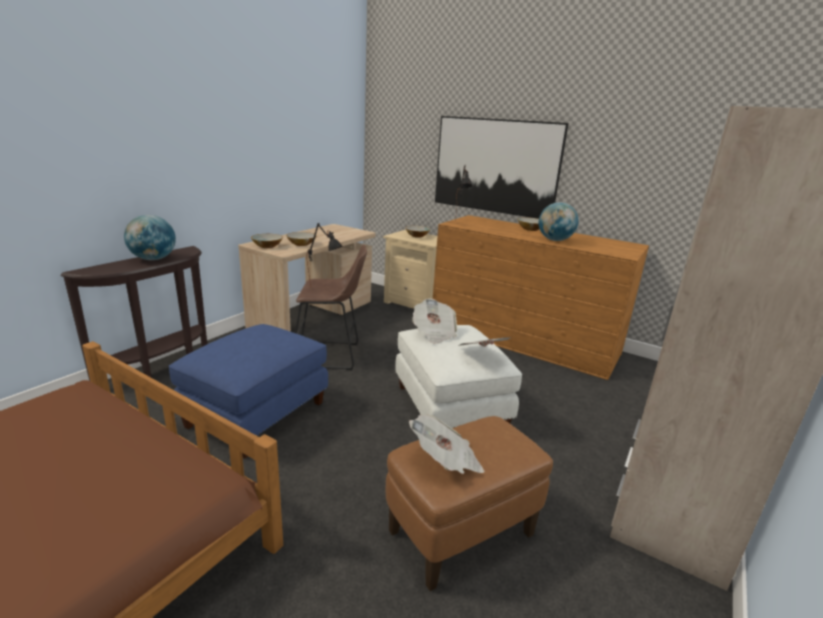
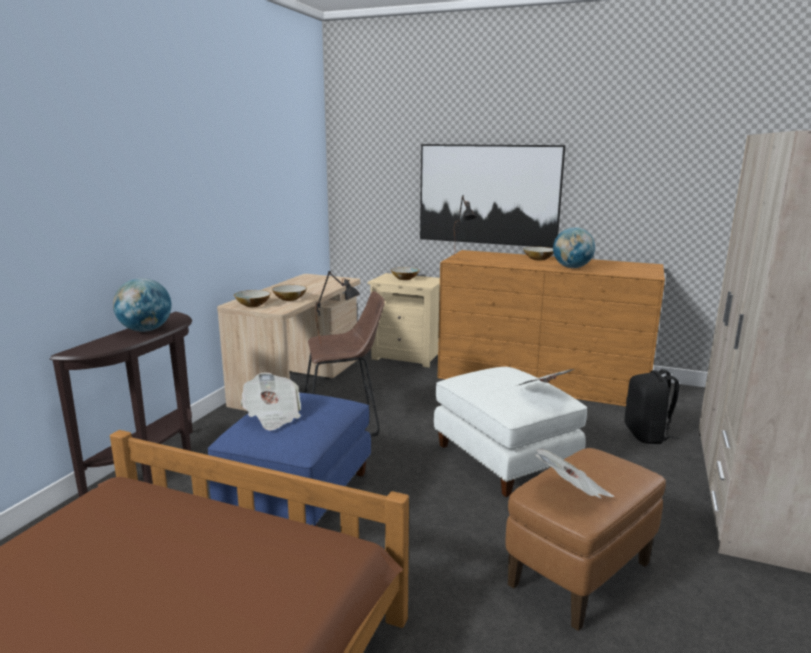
camera: 10 degrees left, 5 degrees down
newspaper [412,298,457,344] -> newspaper moved to [240,372,301,431]
none -> black backpack [625,369,679,444]

